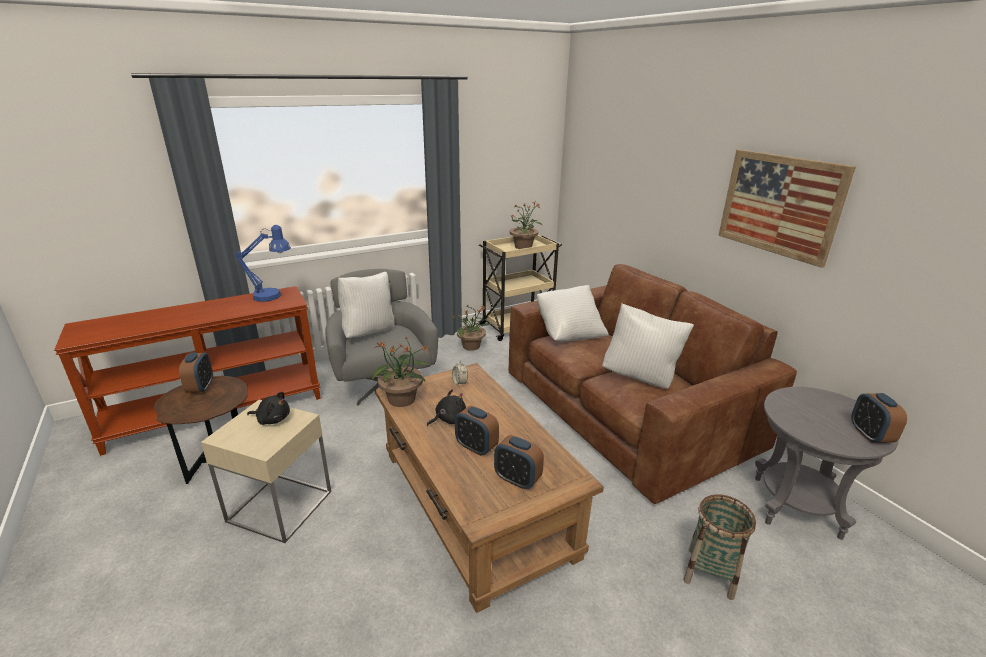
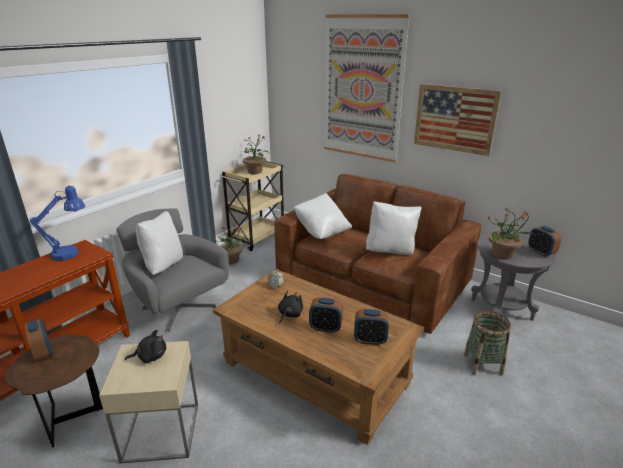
camera: 25 degrees left, 0 degrees up
potted plant [372,336,430,407] -> potted plant moved to [486,209,533,259]
none -> picture [324,14,410,163]

